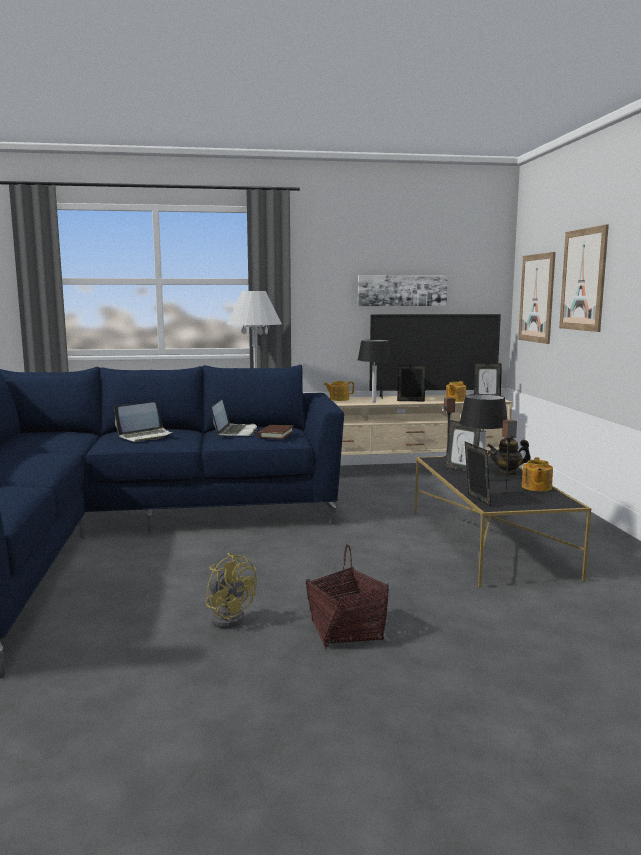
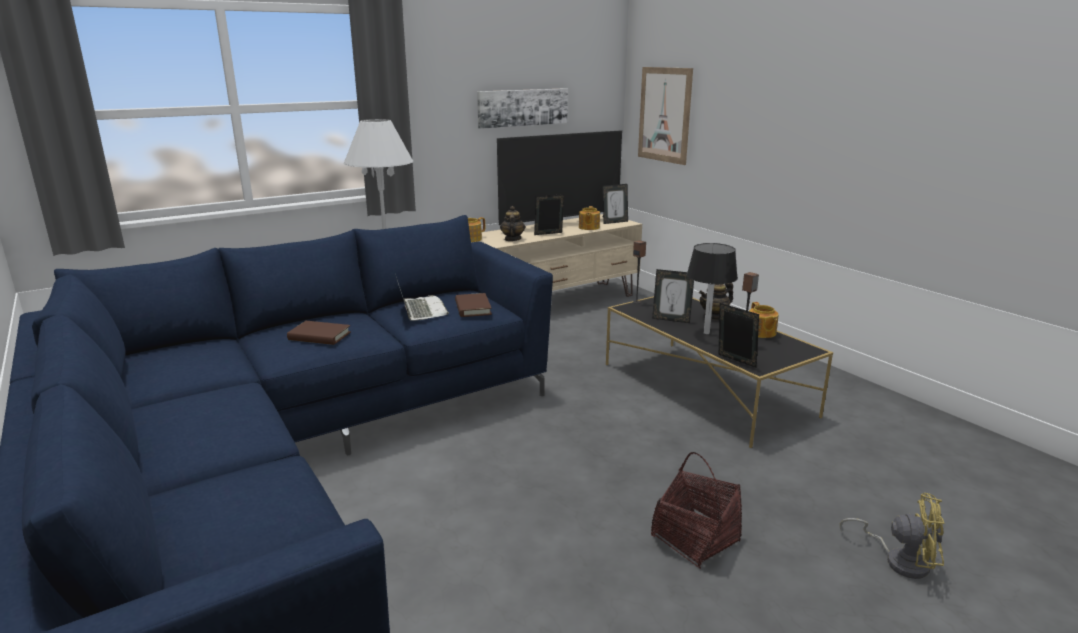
camera: 25 degrees left, 10 degrees up
laptop [114,402,173,442] -> brown book [287,321,351,345]
yellow fan [206,553,257,628] -> yellow fan moved to [840,493,944,579]
black table lamp [358,340,392,402] -> teapot [500,206,526,241]
picture [559,225,609,332] -> none

